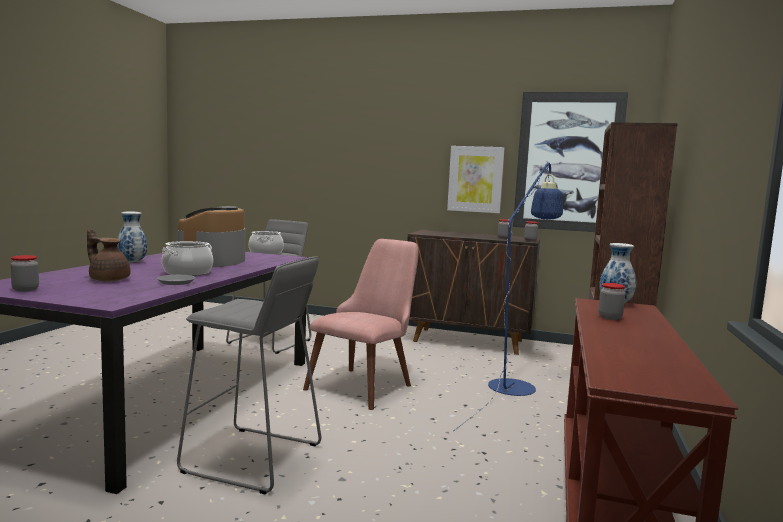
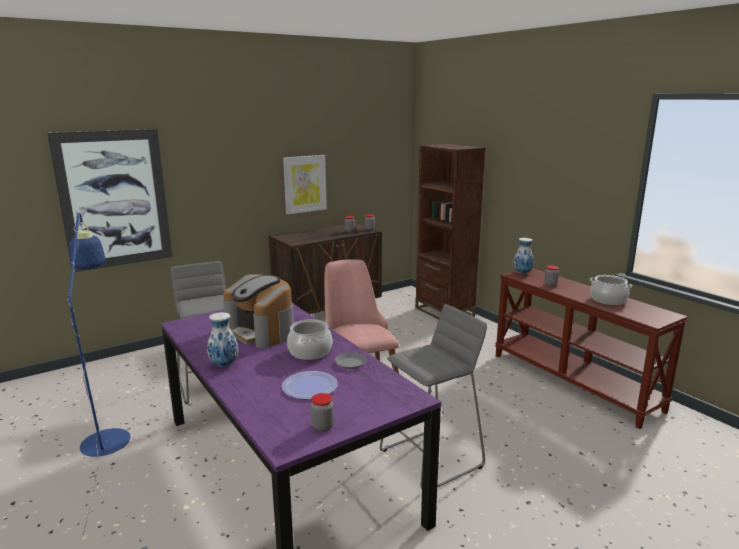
camera: 50 degrees left, 10 degrees up
brown teapot [87,228,130,281] -> plate [281,371,338,399]
cooking pot [249,231,284,254] -> cooking pot moved to [589,275,633,305]
blue floor lamp [453,162,563,432] -> blue floor lamp moved to [67,212,130,534]
picture [513,92,628,232] -> picture moved to [47,129,172,272]

